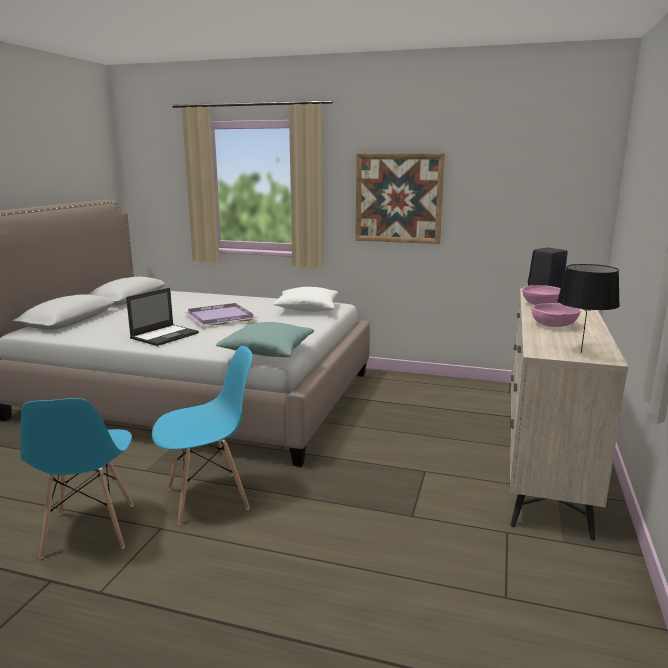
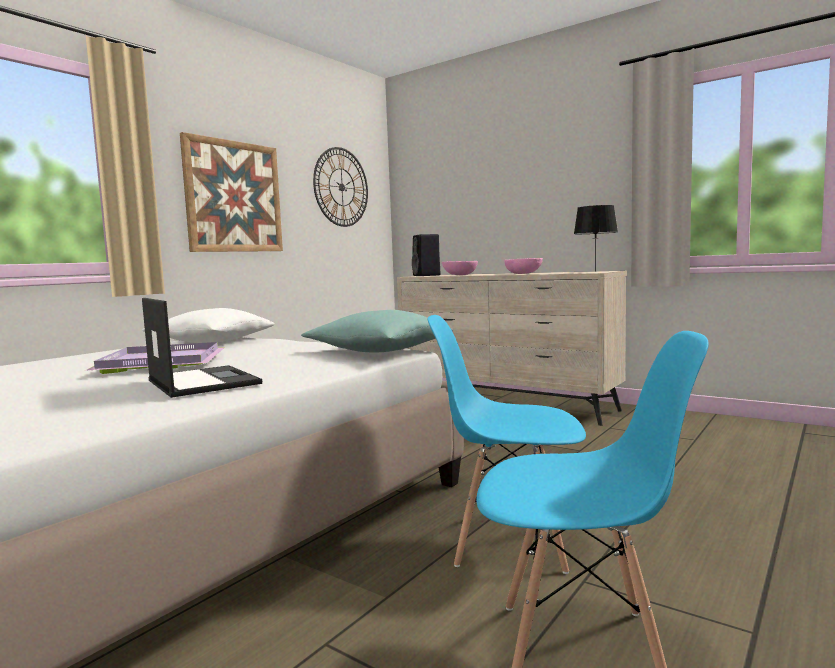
camera: 70 degrees left, 10 degrees down
blue chair [152,346,253,525] -> blue chair turned 75 degrees counterclockwise [427,315,586,574]
none -> wall clock [313,147,368,227]

